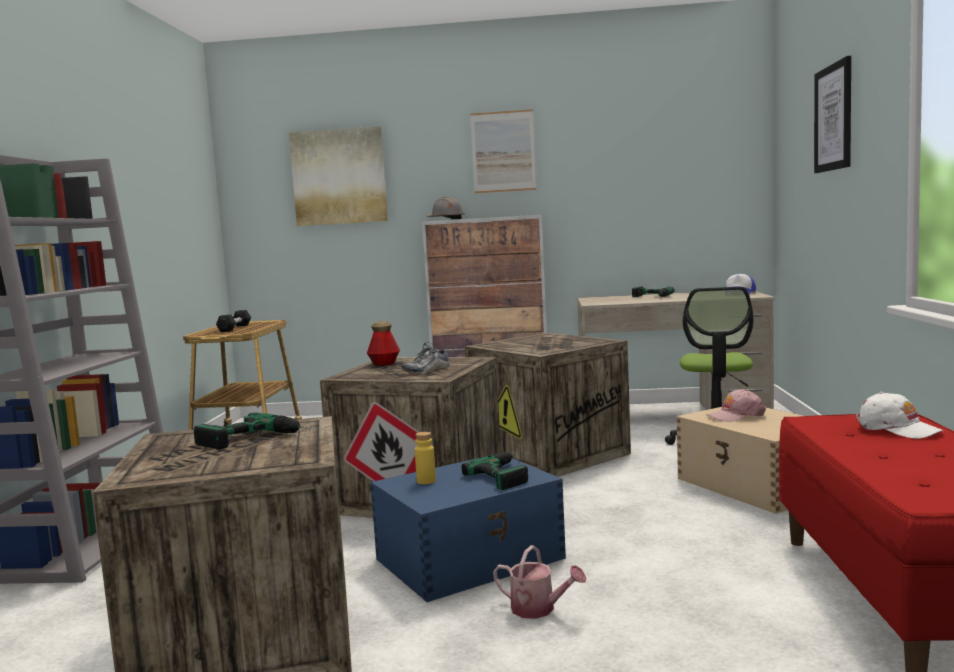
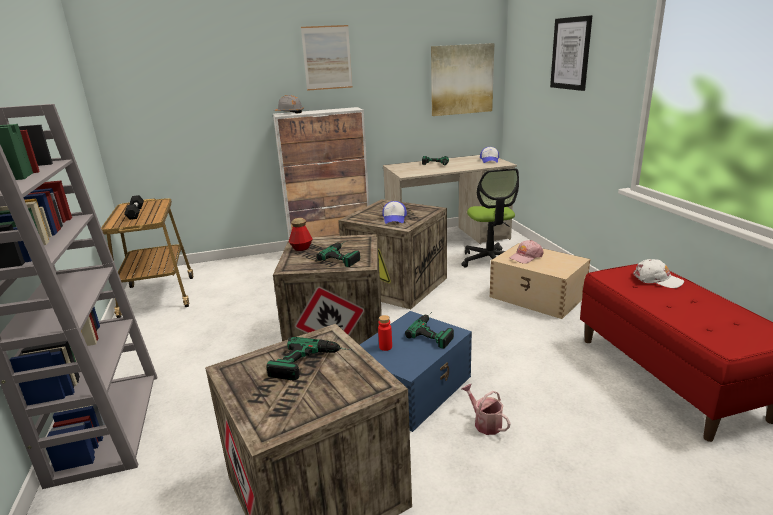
camera: 20 degrees left, 15 degrees up
picture [289,126,388,226] -> picture moved to [431,43,494,116]
shoe [401,342,450,374] -> power drill [316,242,360,267]
yellow bottle [415,432,436,484] -> red bottle [378,315,392,351]
watering can [493,545,586,619] -> watering can turned 135 degrees counterclockwise [461,384,511,435]
none -> cap [382,201,407,224]

